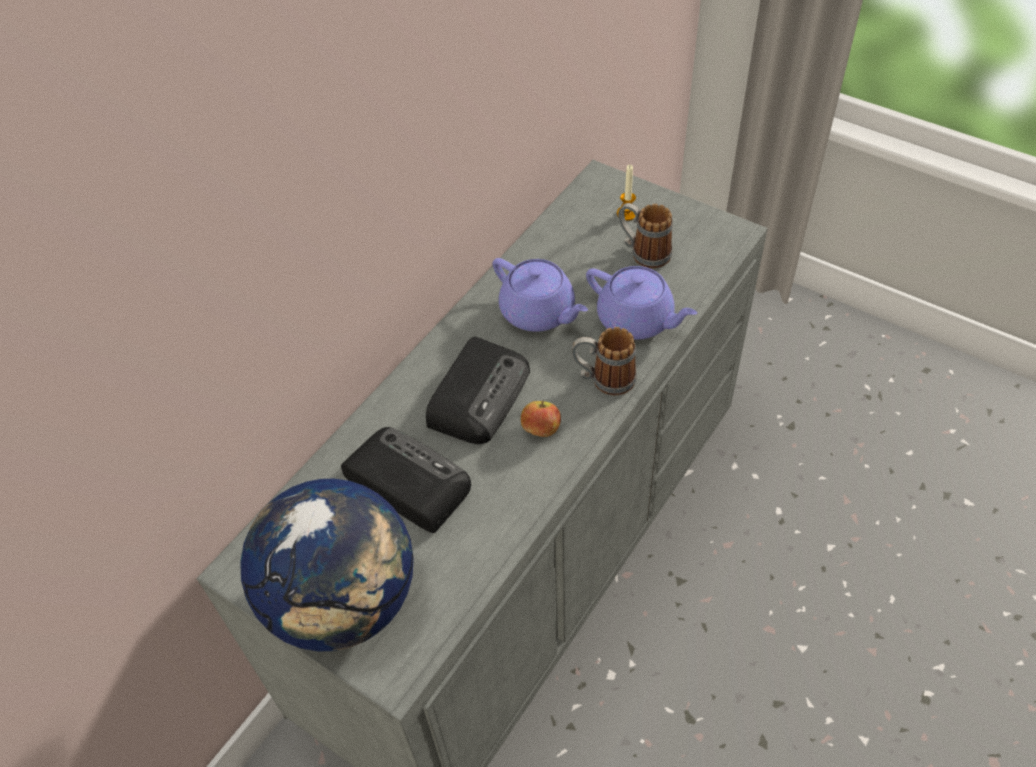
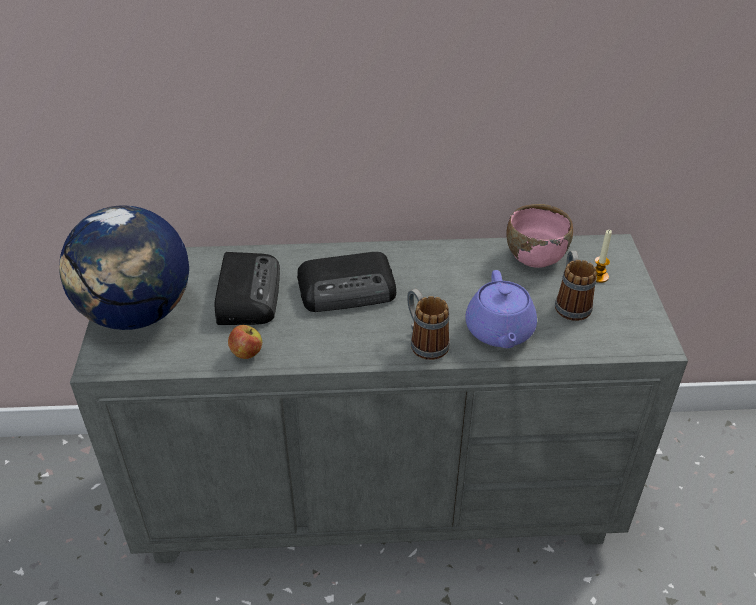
camera: 50 degrees right, 10 degrees down
purple teapot [493,258,588,332] -> none
apple [521,401,561,437] -> apple moved to [228,325,262,359]
none -> pink bowl [506,204,573,268]

